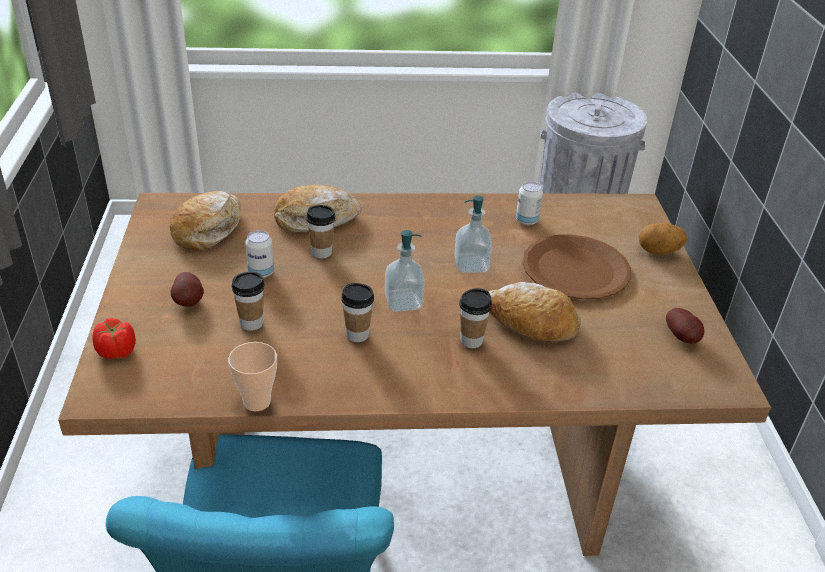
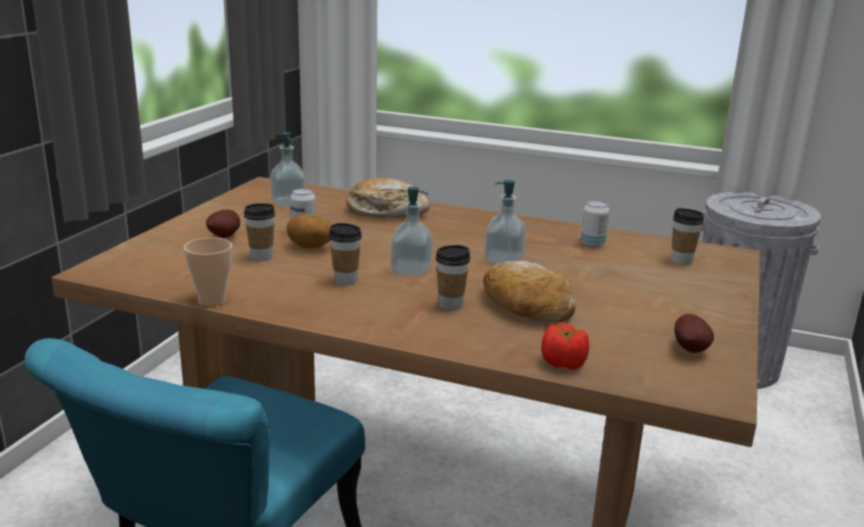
camera: 25 degrees right, 15 degrees down
tomato [92,318,136,359] -> tomato moved to [541,323,589,370]
bread [170,191,241,251] -> soap dispenser [270,132,305,207]
cup [306,205,335,258] -> cup moved to [671,208,704,265]
brown plate [522,234,631,300] -> none
potato [639,223,687,255] -> potato moved to [287,214,332,248]

